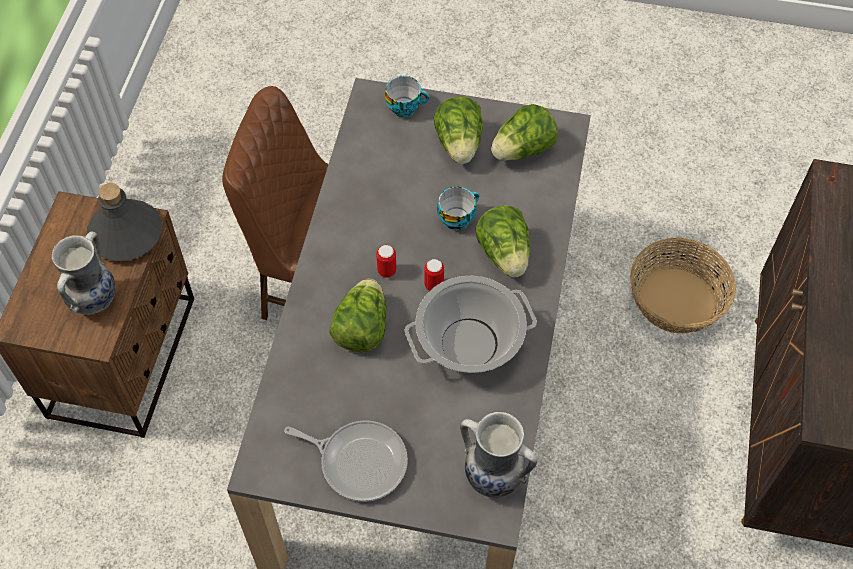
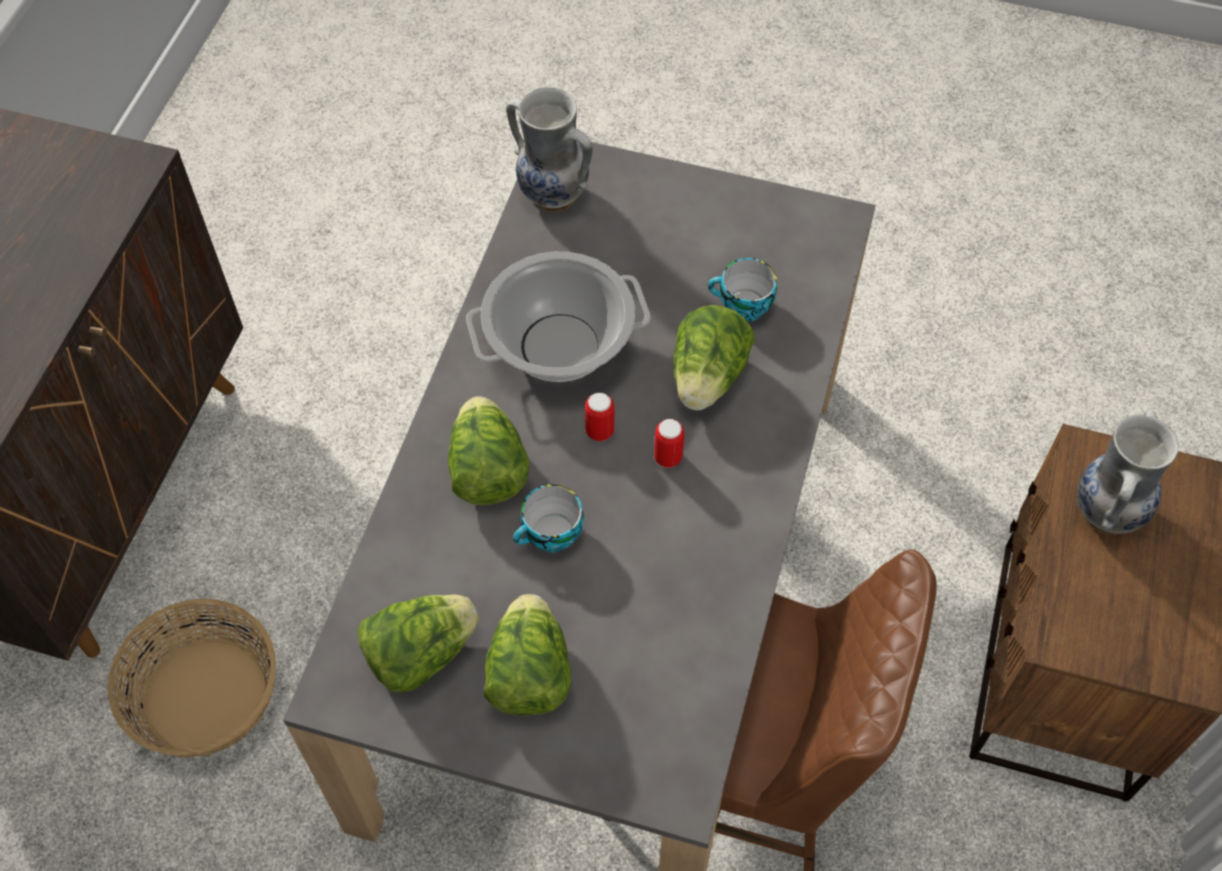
camera: 175 degrees left, 0 degrees up
grey bottle [87,183,162,261] -> none
frying pan [284,420,408,502] -> none
cup [385,76,429,117] -> cup moved to [708,258,777,322]

